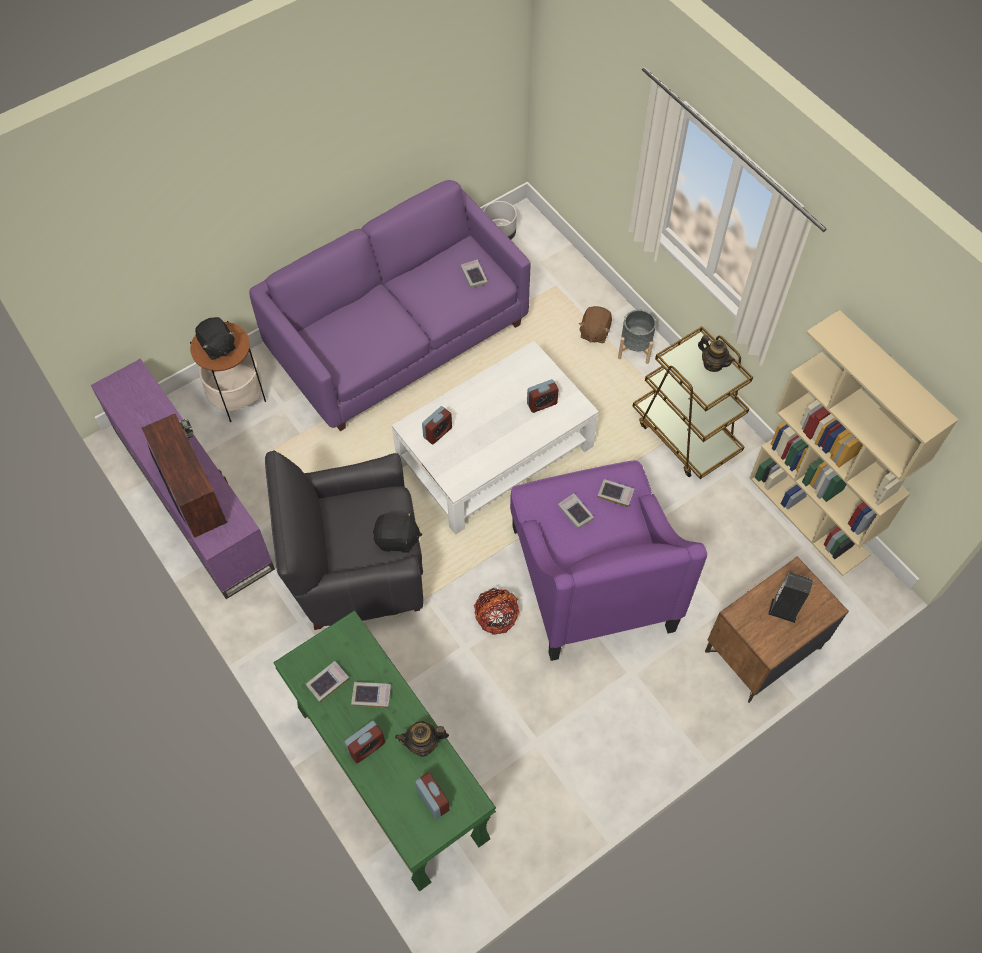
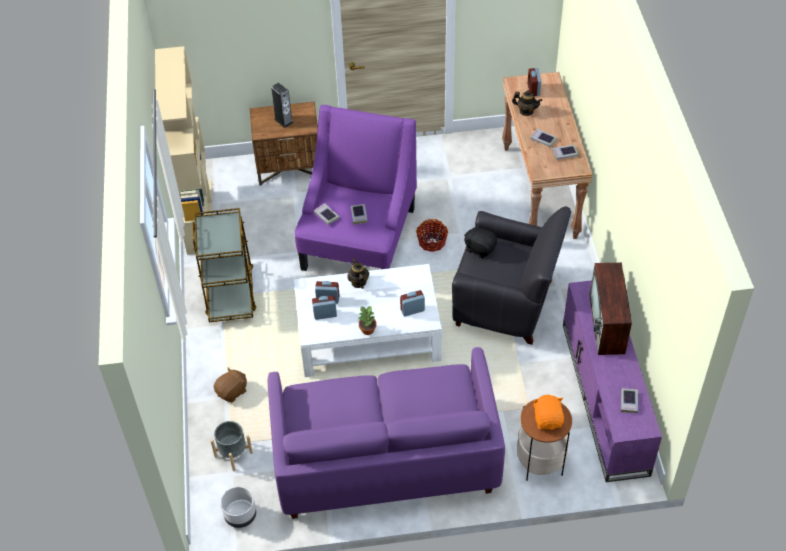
camera: 150 degrees left, 10 degrees down
black plush toy [195,317,235,360] -> orange plush toy [533,395,564,430]
green console table [273,610,496,891] -> brown console table [502,72,593,239]
alarm clock [344,721,385,763] -> alarm clock moved to [312,296,337,320]
book [460,260,488,288] -> book moved to [621,388,638,413]
grey planter [618,310,656,364] -> grey planter moved to [210,421,253,471]
teapot [698,335,735,372] -> teapot moved to [347,258,369,289]
none -> potted plant [359,306,376,335]

